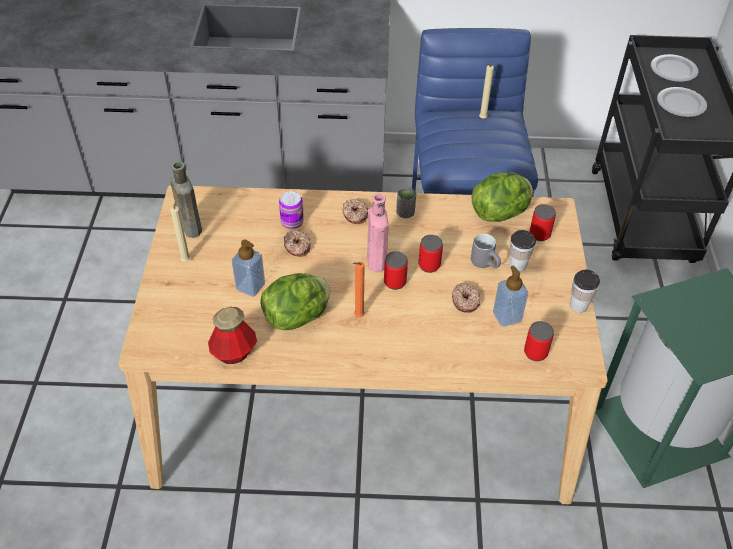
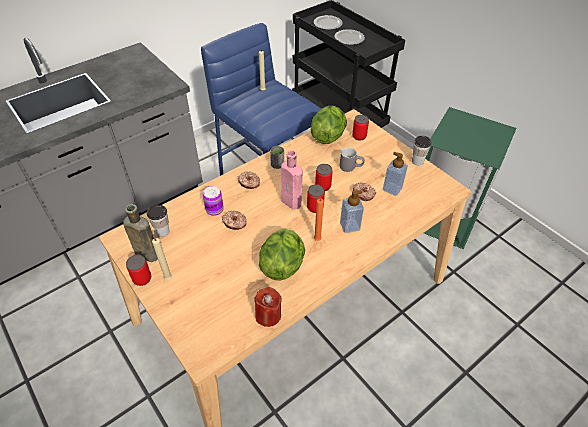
camera: 40 degrees left, 0 degrees up
bottle [208,307,257,364] -> red candle [254,287,282,327]
soap dispenser [232,240,265,297] -> soap dispenser moved to [340,190,364,233]
cup [509,230,536,272] -> cup moved to [147,205,170,237]
can [524,321,554,361] -> can moved to [126,255,151,286]

